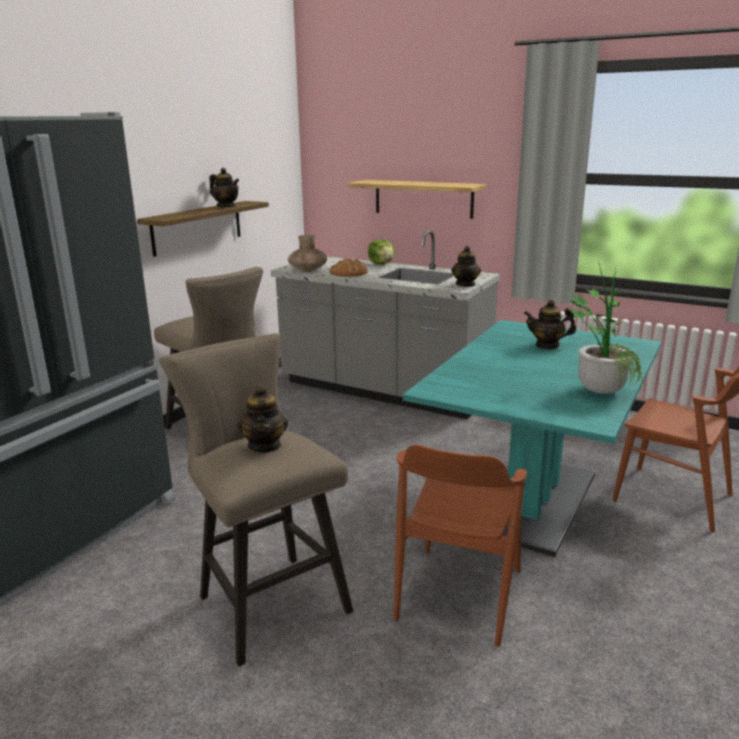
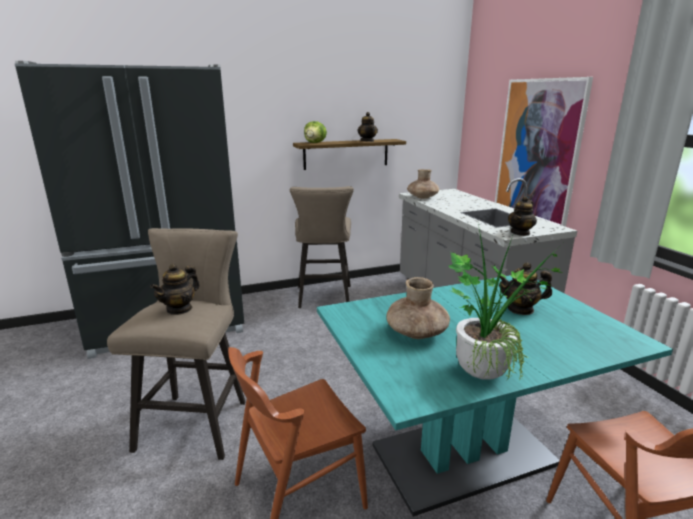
camera: 40 degrees right, 0 degrees up
bread [329,258,368,276] -> none
shelf [347,180,487,219] -> picture [495,77,593,227]
lettuce [368,239,395,265] -> lettuce moved to [304,121,327,143]
teapot [524,300,576,349] -> teapot turned 45 degrees counterclockwise [497,262,552,315]
none -> brown vase [386,277,450,339]

